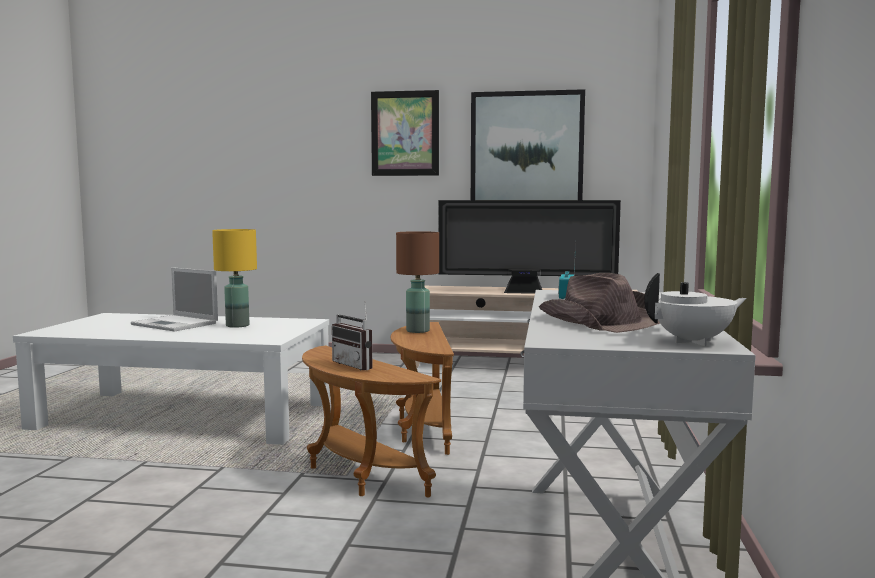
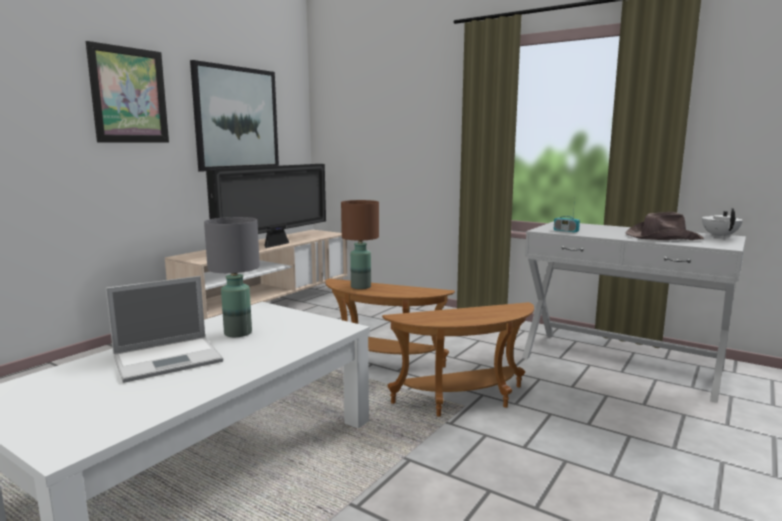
camera: 65 degrees left, 5 degrees up
yellow table lamp [212,229,257,328] -> grey table lamp [204,217,260,337]
radio [332,304,372,370] -> none

